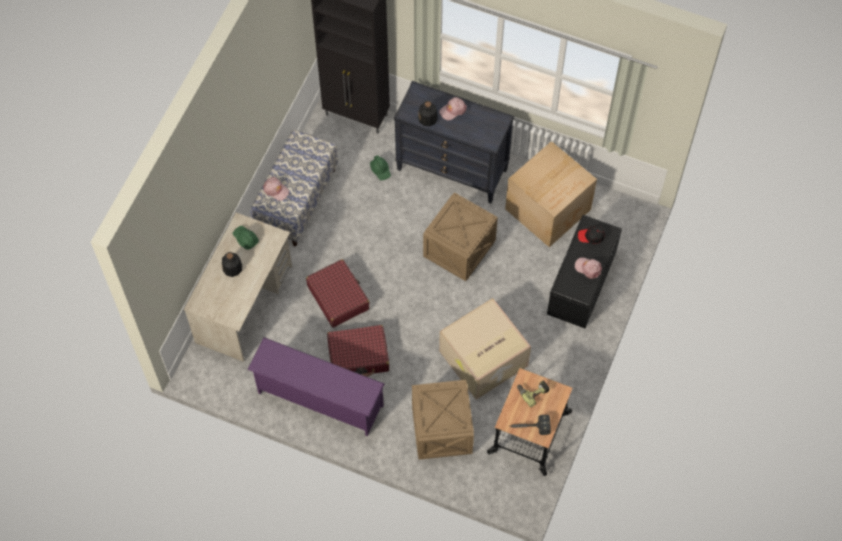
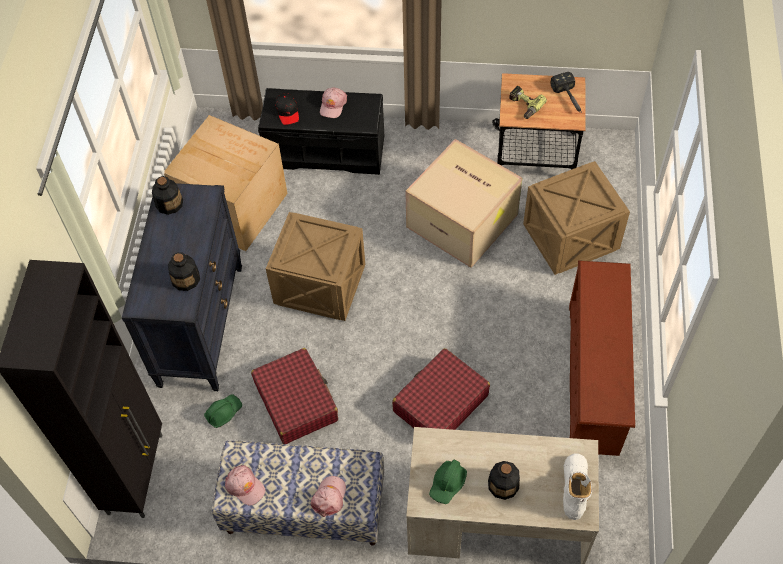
camera: 105 degrees left, 5 degrees down
purple shoe rack [247,337,385,436] -> brown shoe rack [569,260,635,456]
red suitcase [327,325,389,377] -> red suitcase moved to [251,348,338,444]
pink cap [439,97,467,120] -> pink cap moved to [225,465,265,506]
none -> bottle [152,176,183,215]
none -> white boot [563,453,592,520]

